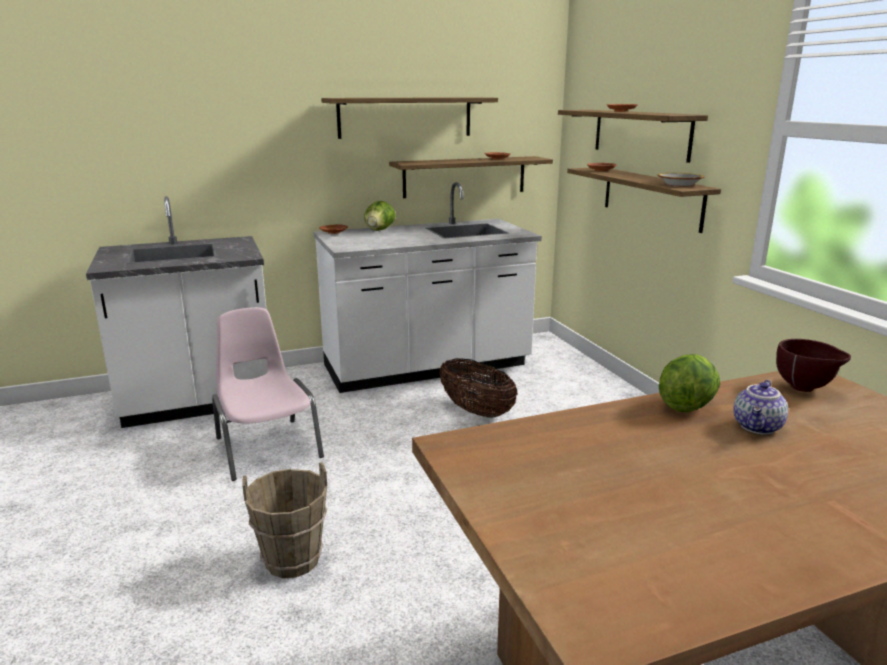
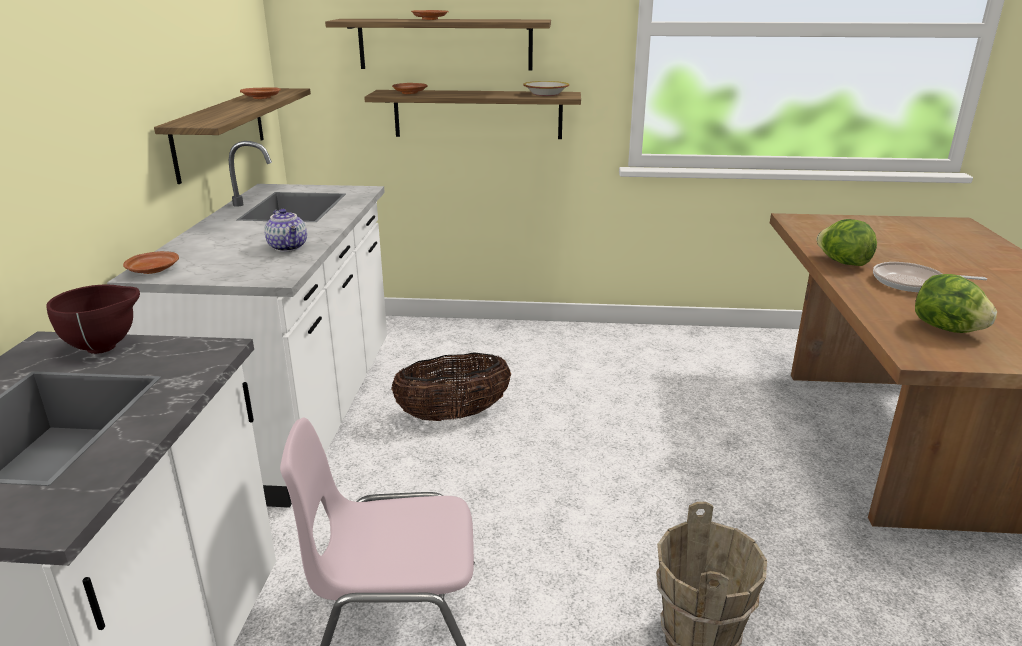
camera: 65 degrees left, 5 degrees up
shelf [321,97,498,139] -> none
lettuce [364,201,396,231] -> lettuce moved to [915,274,997,333]
teapot [733,380,788,434] -> teapot moved to [264,209,307,252]
brown bowl [776,339,851,392] -> brown bowl moved to [46,285,140,354]
none -> frying pan [873,262,987,292]

